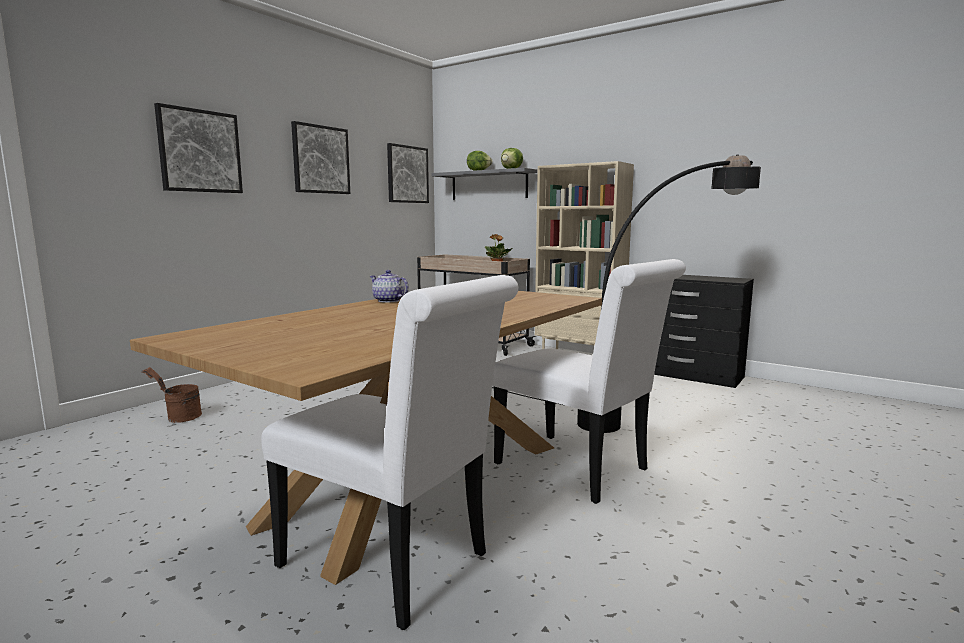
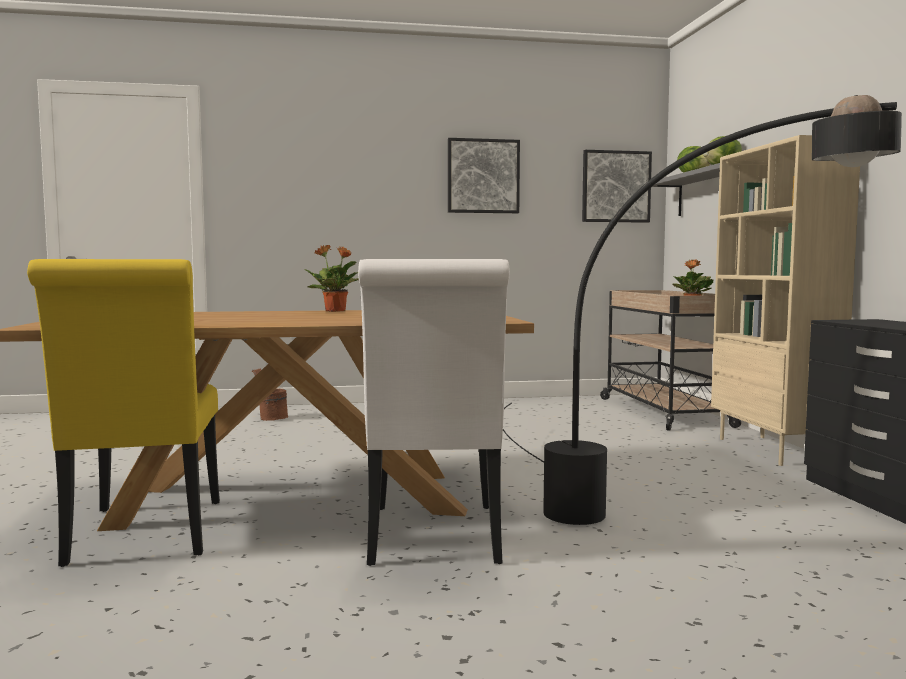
camera: 45 degrees right, 5 degrees down
picture [154,103,243,193] -> none
white chair [261,275,519,630] -> yellow chair [27,259,220,567]
teapot [370,270,409,303] -> potted plant [304,245,359,312]

